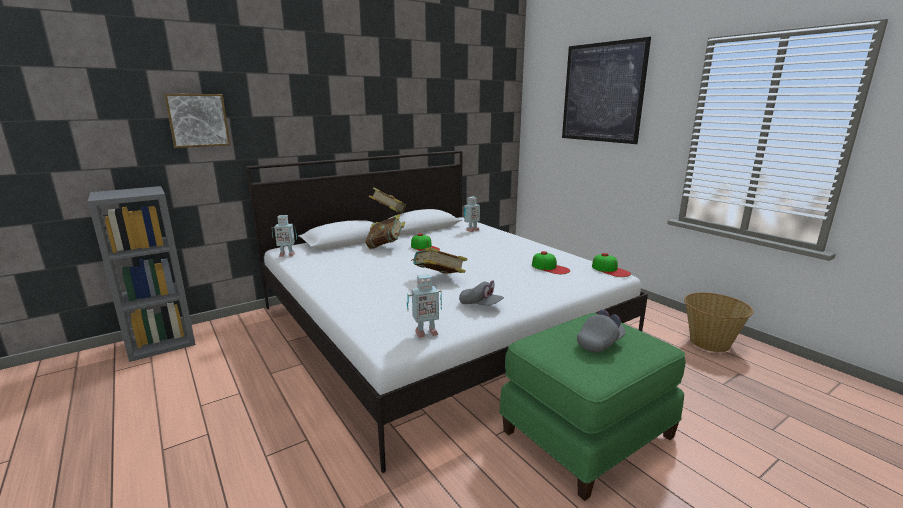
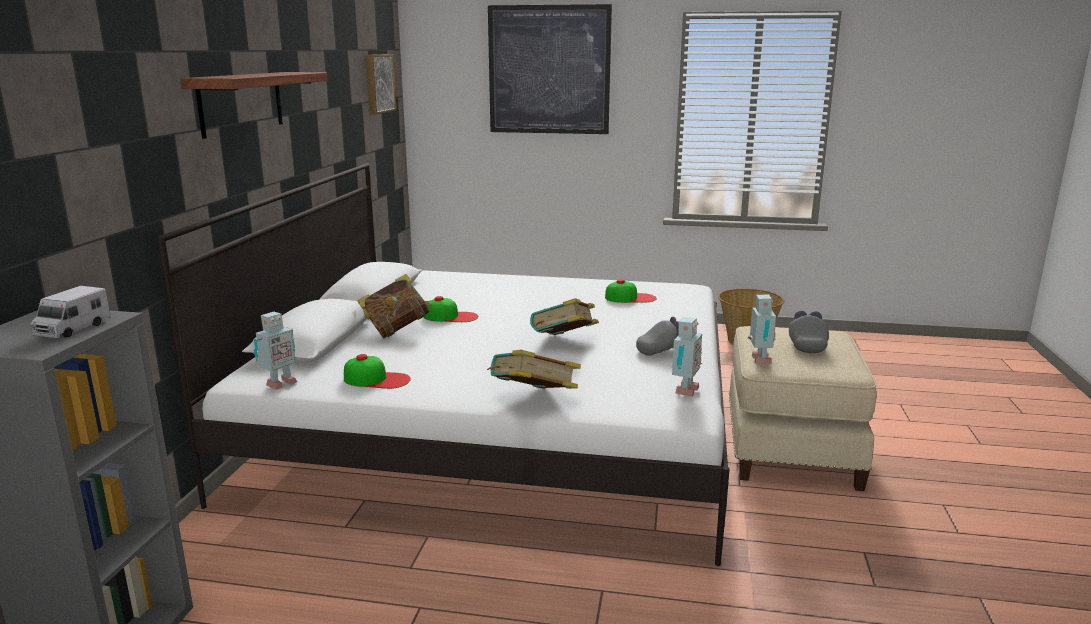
camera: 45 degrees left, 0 degrees up
picture [164,94,230,148] -> picture moved to [366,54,397,114]
book [369,187,406,213] -> book moved to [487,350,581,389]
toy robot [464,197,480,232] -> toy robot moved to [748,295,776,365]
green ottoman [499,313,685,501] -> beige ottoman [729,326,877,491]
cap [592,253,631,277] -> cap moved to [344,354,411,389]
none -> toy truck [30,286,111,338]
none -> shelf [180,72,328,139]

